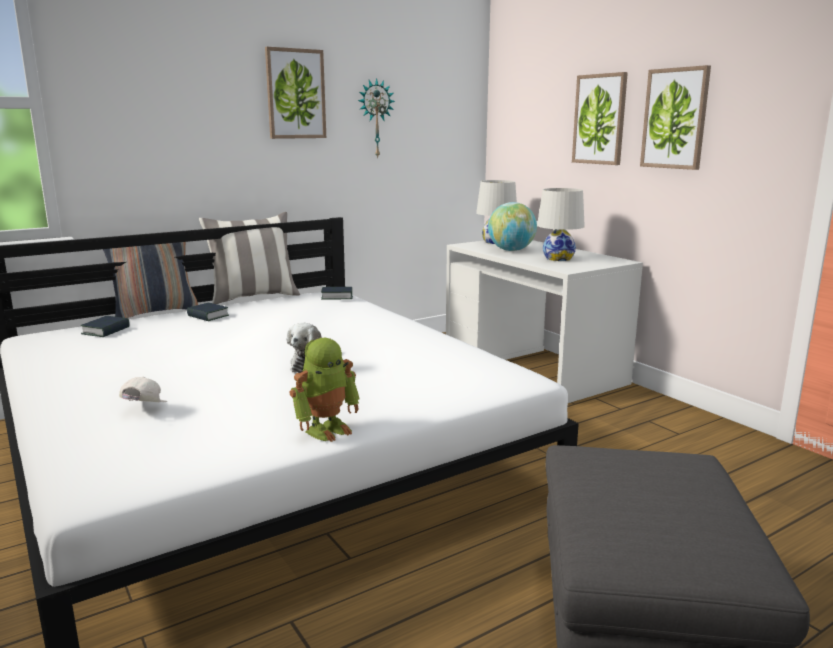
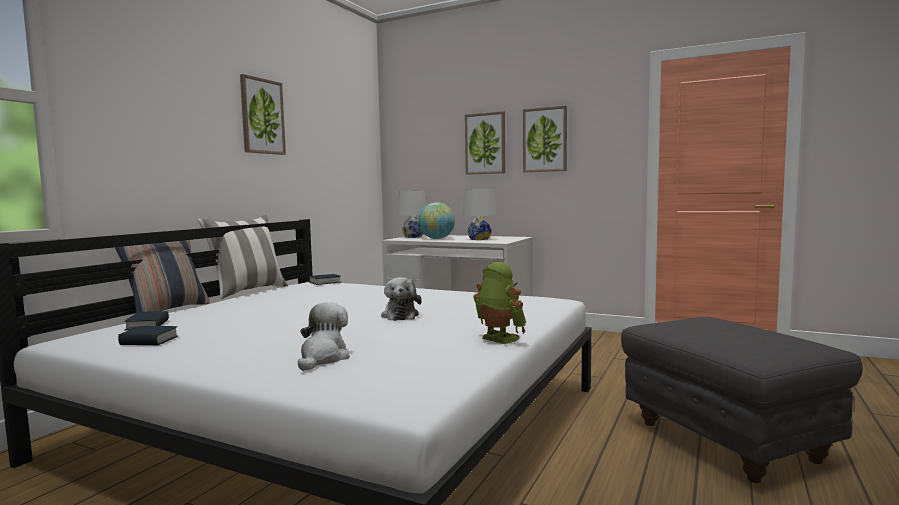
camera: 30 degrees left, 10 degrees down
white cap [119,377,167,402] -> plush toy [298,303,350,371]
book [187,303,229,321] -> book moved to [118,326,178,345]
toy robot [290,338,360,442] -> toy robot turned 60 degrees counterclockwise [473,262,526,344]
wall clock [358,78,395,159] -> none

